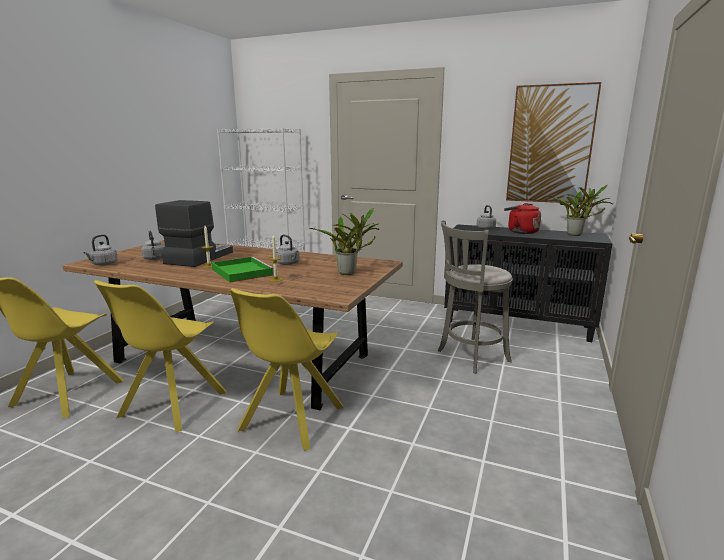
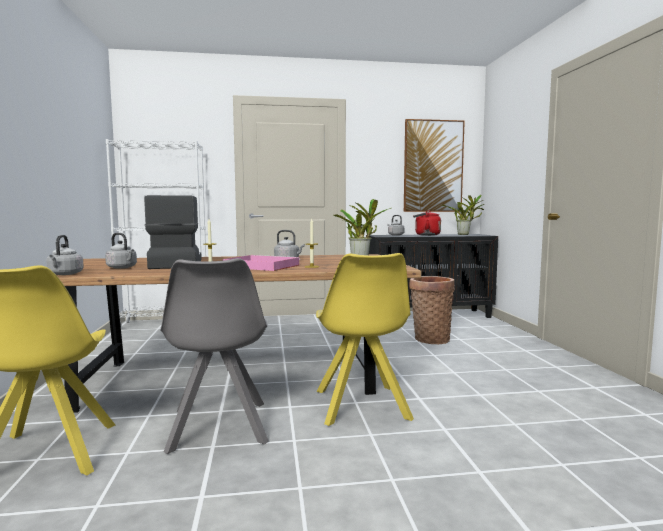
camera: 30 degrees left, 10 degrees down
yellow chair [94,280,226,432] -> grey chair [160,258,269,454]
green tray [212,257,274,283] -> pink tray [223,255,300,271]
grey stool [438,220,513,373] -> basket [410,276,455,344]

